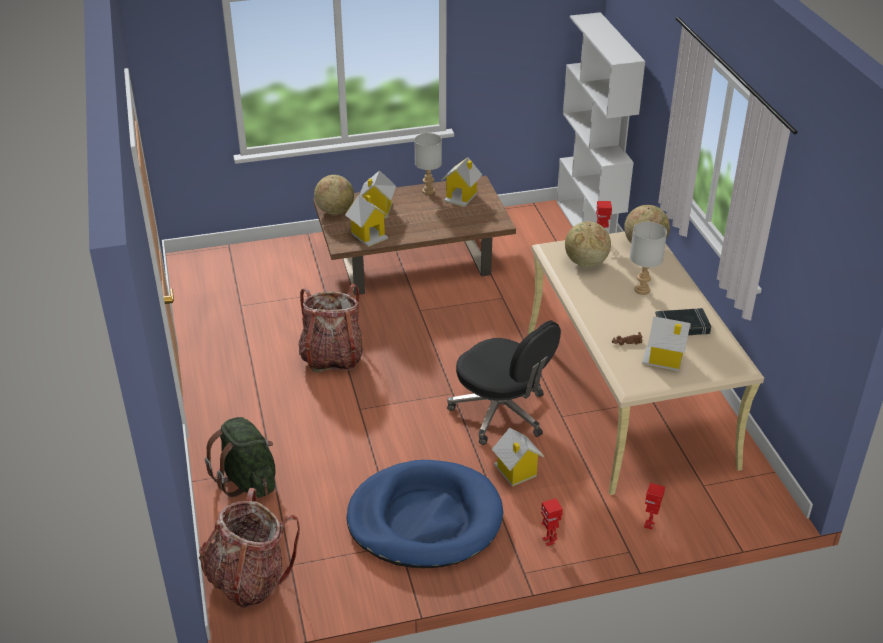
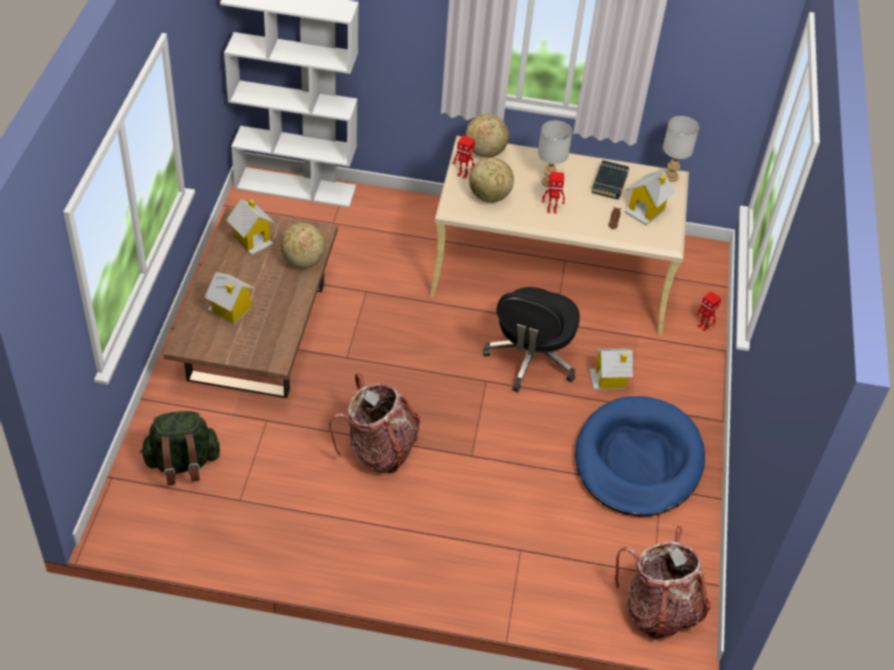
camera: 70 degrees left, 10 degrees up
green backpack [205,417,276,498] -> green backpack moved to [140,411,220,485]
globe [314,175,354,215] -> globe moved to [281,223,326,268]
toy house [345,195,389,247] -> none
grey table lamp [414,133,442,195] -> grey table lamp moved to [663,116,699,182]
black office chair [447,321,561,445] -> black office chair turned 135 degrees clockwise [483,287,580,393]
toy robot [541,498,563,546] -> toy robot moved to [542,172,565,214]

